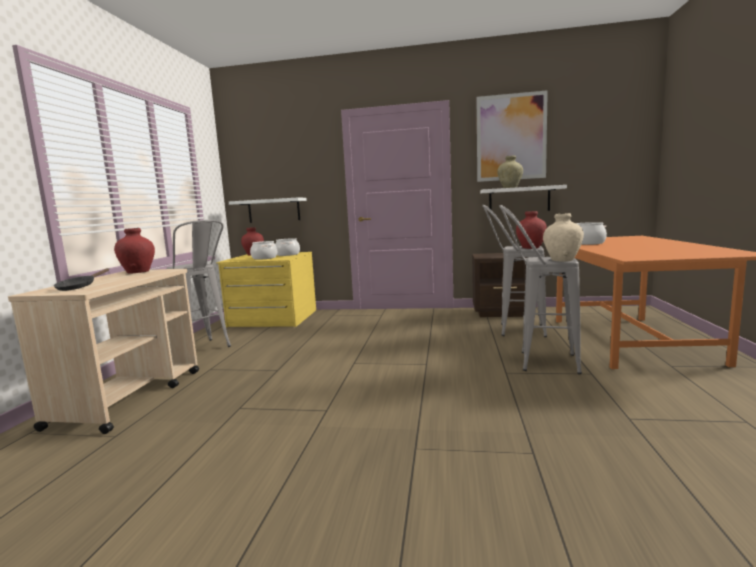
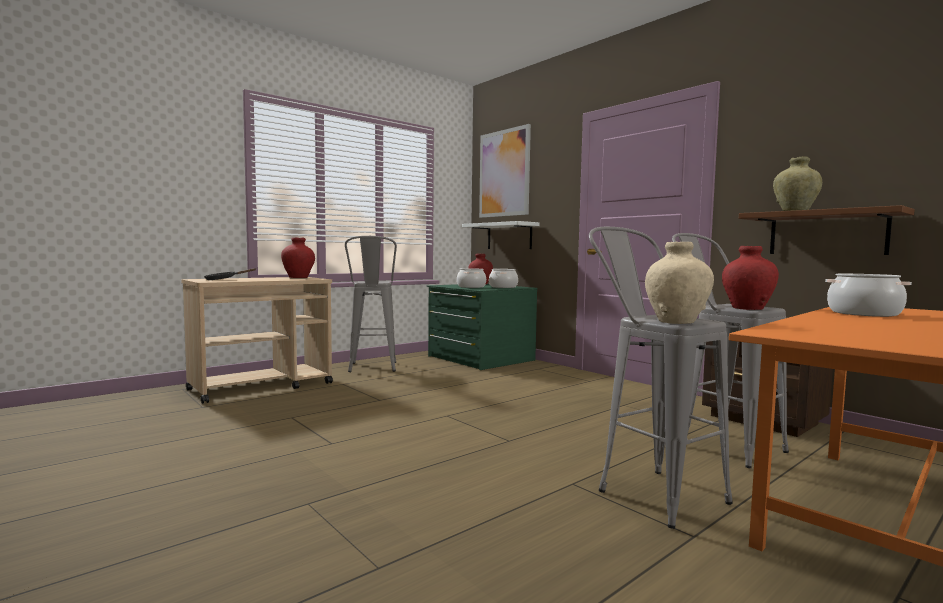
camera: 40 degrees right, 5 degrees down
yellow dresser [216,252,316,328] -> green dresser [426,284,537,370]
picture [477,90,548,182] -> picture moved to [479,124,531,218]
white shelf [480,185,567,214] -> brown shelf [739,205,915,255]

